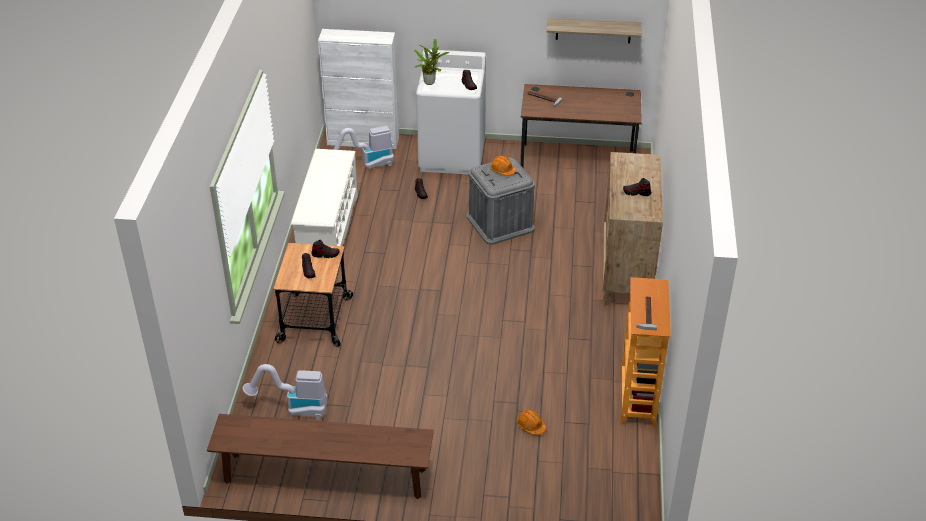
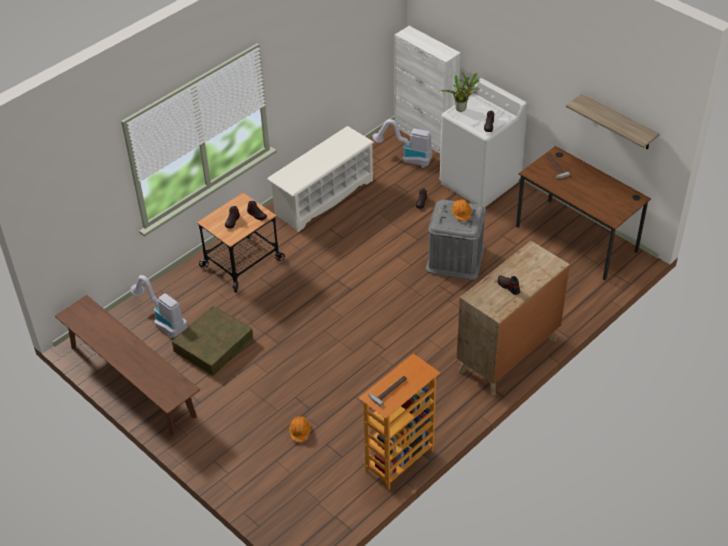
camera: 40 degrees right, 5 degrees up
none -> brown storage box [172,306,253,376]

